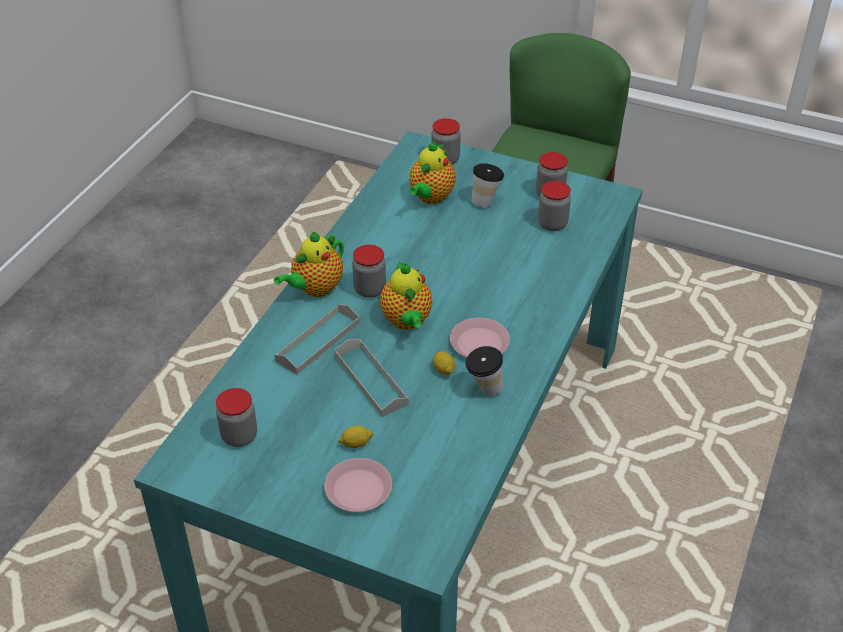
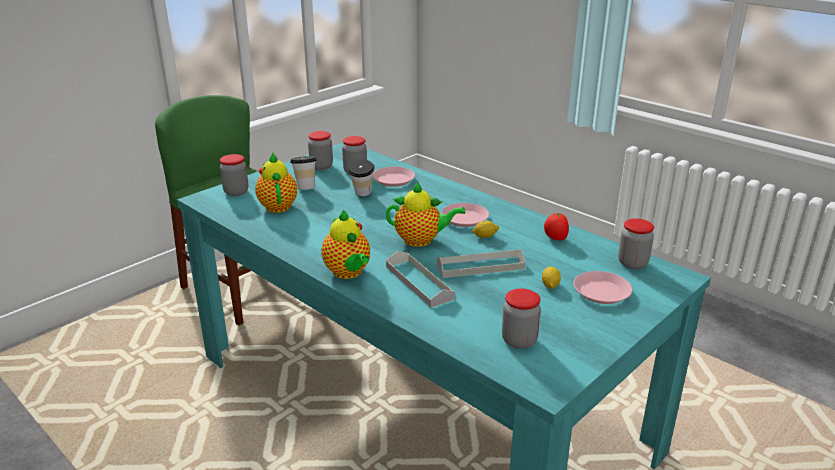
camera: 70 degrees left, 15 degrees down
jar [352,245,386,298] -> jar moved to [618,218,654,269]
teapot [409,142,456,204] -> teapot turned 150 degrees counterclockwise [255,153,297,213]
cup [465,346,503,396] -> cup moved to [347,159,375,196]
none -> pink plate [373,167,415,187]
none -> tomato [544,213,569,240]

